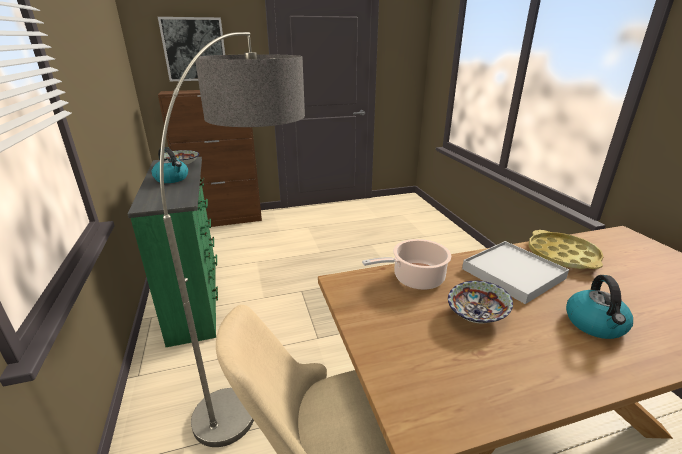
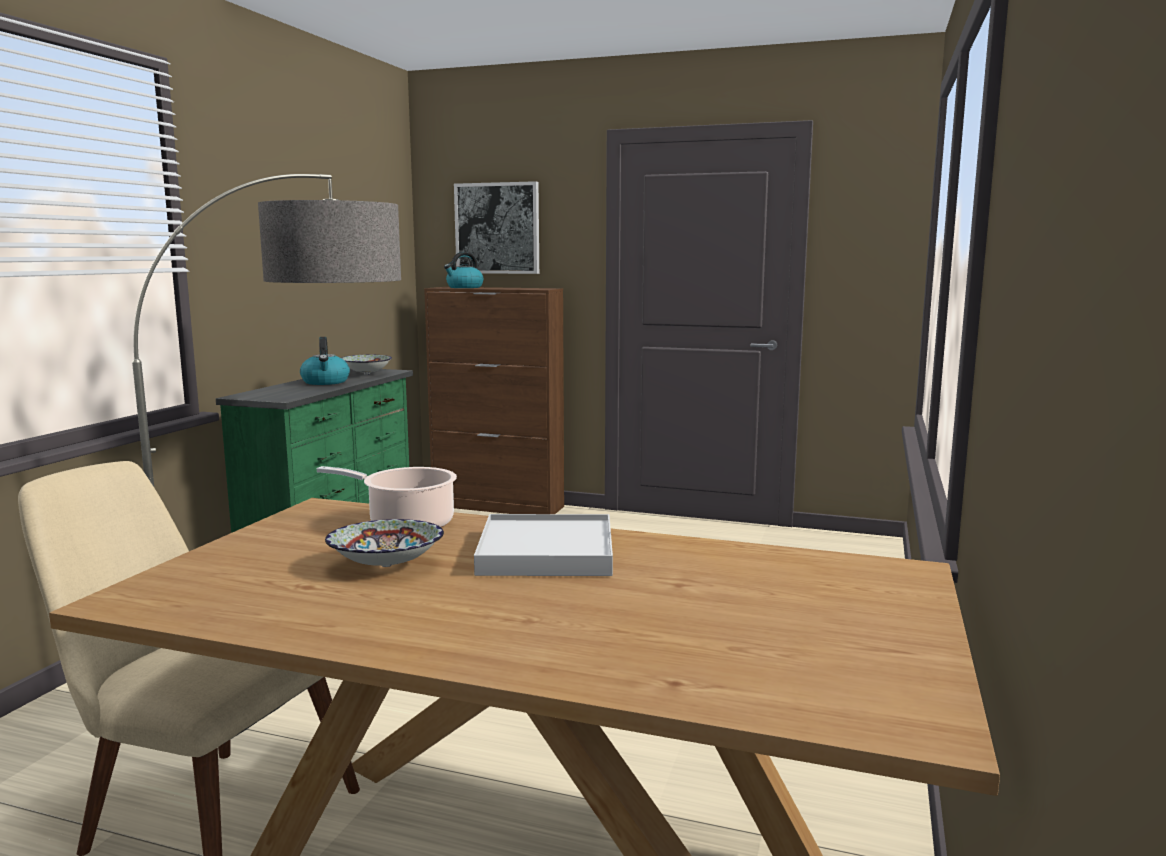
camera: 35 degrees right, 15 degrees down
yellow tray [529,230,604,269] -> none
kettle [566,275,633,339] -> kettle moved to [444,252,483,288]

